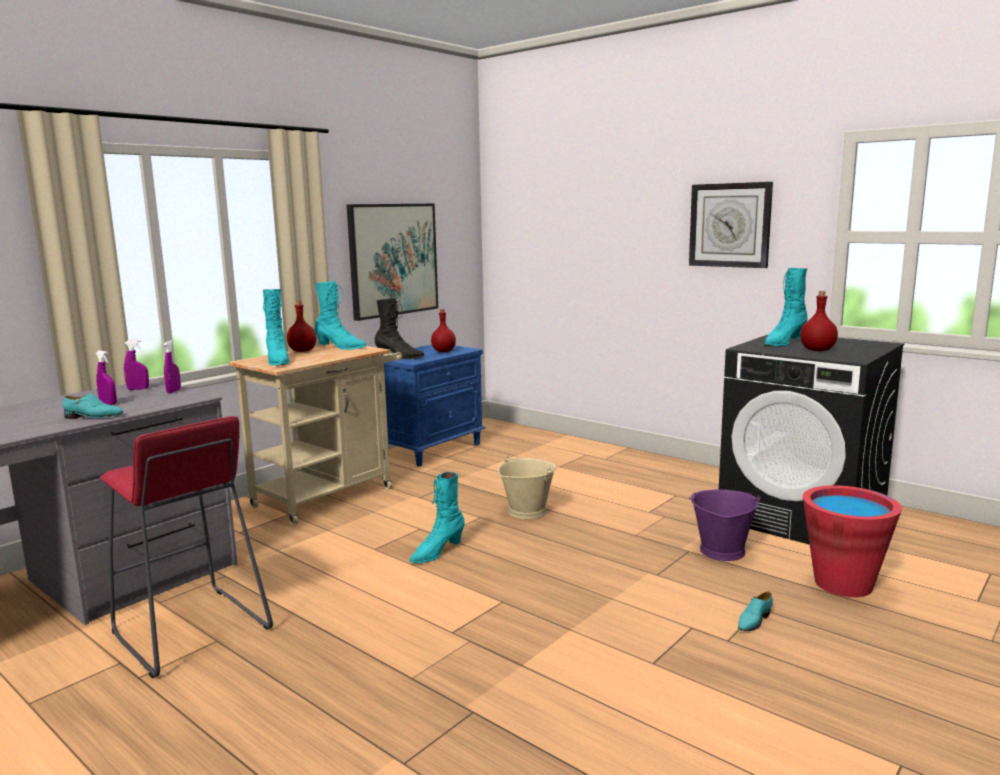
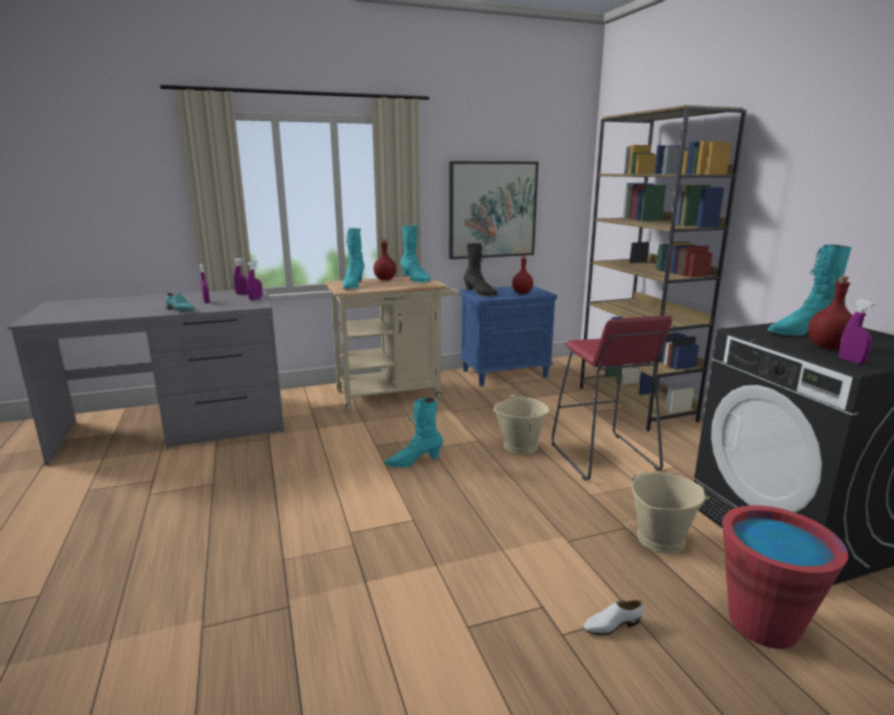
camera: 30 degrees right, 5 degrees up
red stool [100,416,273,678] -> red stool moved to [552,315,672,481]
wall clock [689,182,773,268] -> none
purple bucket [689,489,761,561] -> beige bucket [630,472,709,553]
turquoise shoe [738,592,773,631] -> white shoe [583,600,643,635]
none -> brown bookcase [580,105,747,431]
none -> purple spray bottle [839,299,878,364]

